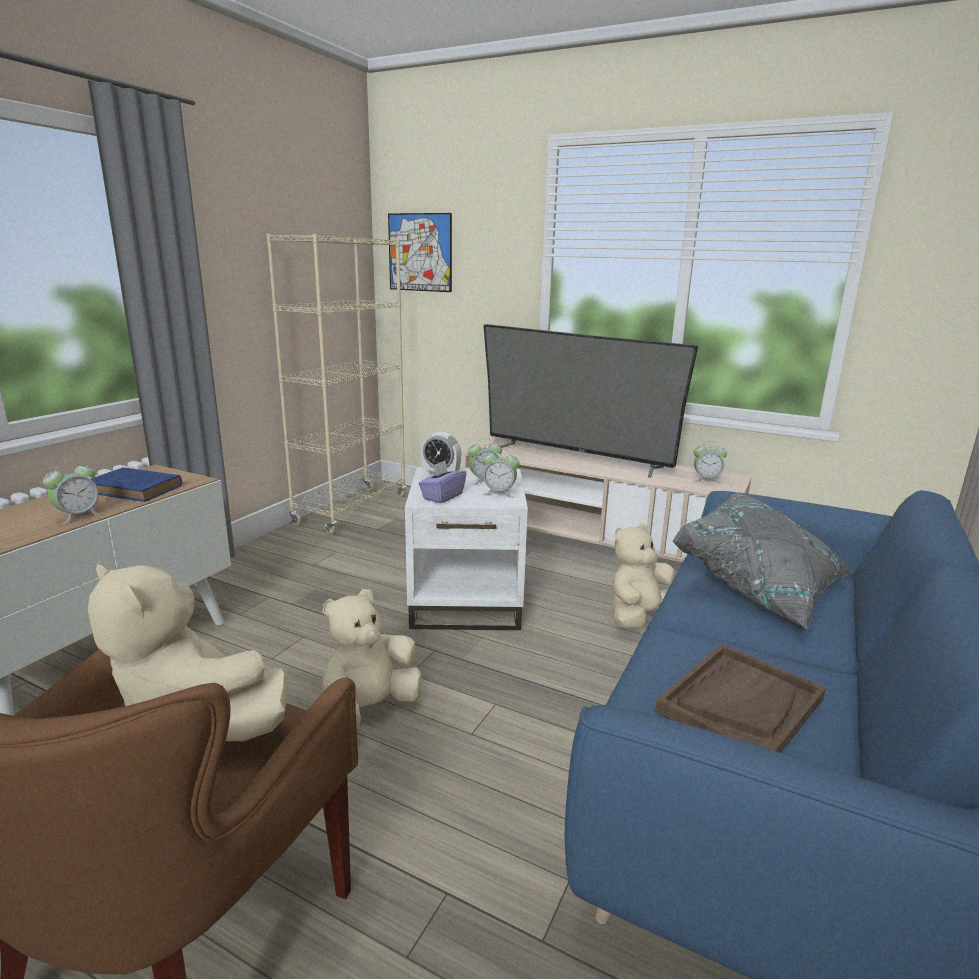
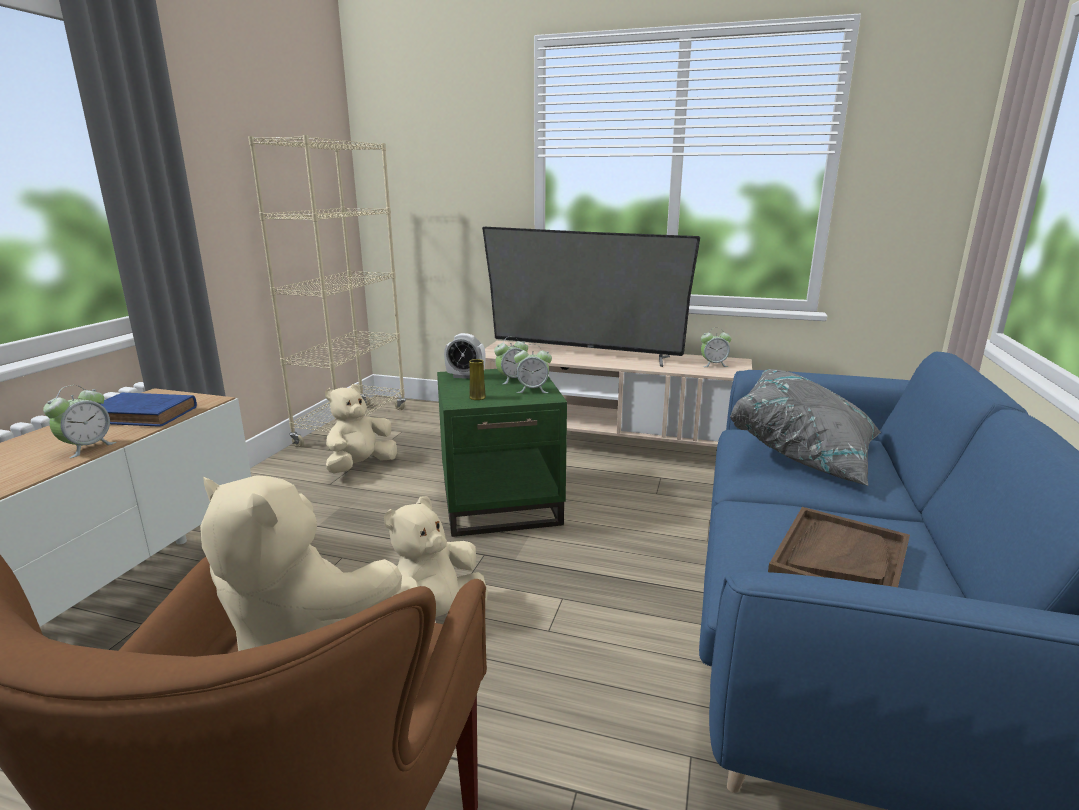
camera: 10 degrees left, 0 degrees up
picture [388,213,452,292] -> none
white side table [405,467,528,630] -> green side table [437,369,567,537]
purple tissue box [419,461,467,503] -> yellow vase [469,359,486,400]
beige plush toy [611,523,674,629] -> beige plush toy moved to [325,384,397,473]

